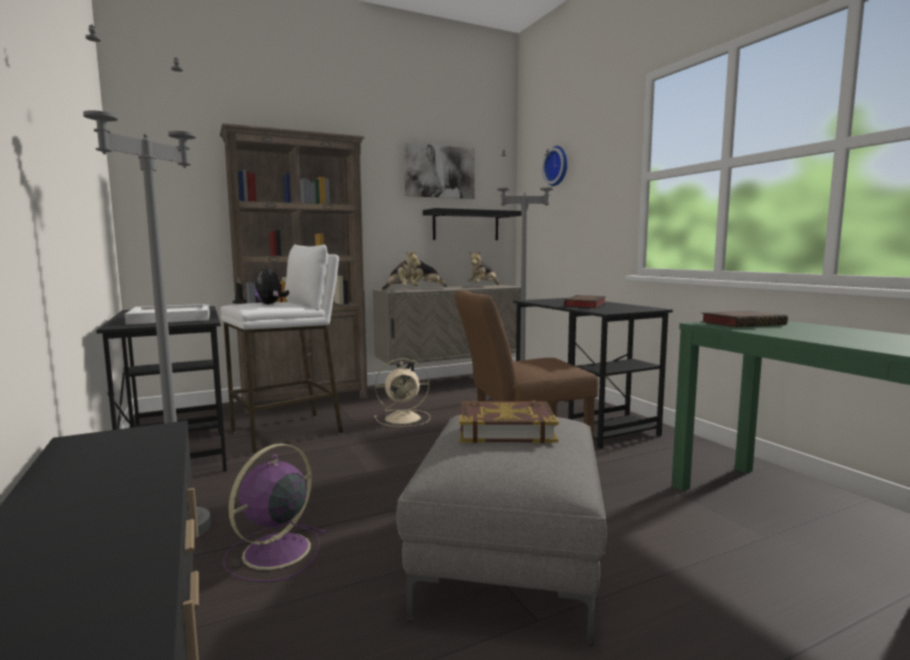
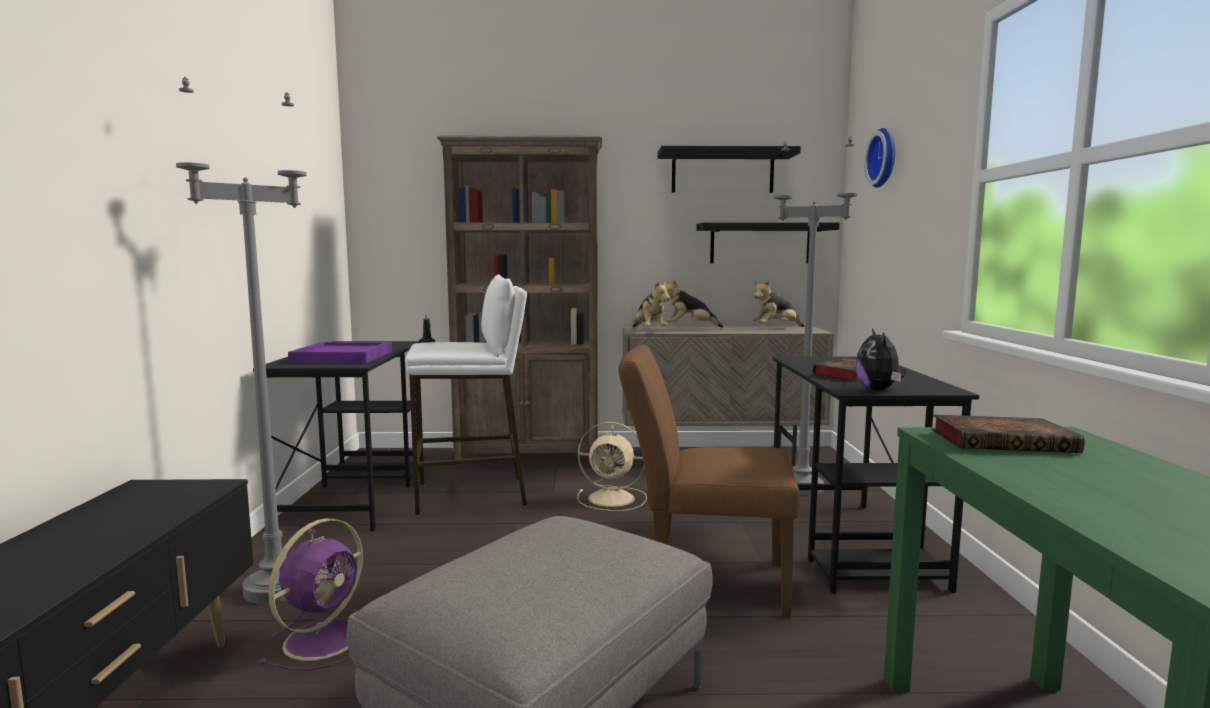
camera: 25 degrees right, 0 degrees up
white tray [125,304,210,325] -> purple tray [288,342,392,363]
purple fan [223,443,327,582] -> purple fan turned 150 degrees clockwise [258,518,363,670]
plush toy [254,265,289,304] -> plush toy moved to [855,329,906,391]
picture [404,142,474,199] -> black shelf [657,146,801,193]
book [460,400,559,443] -> none

